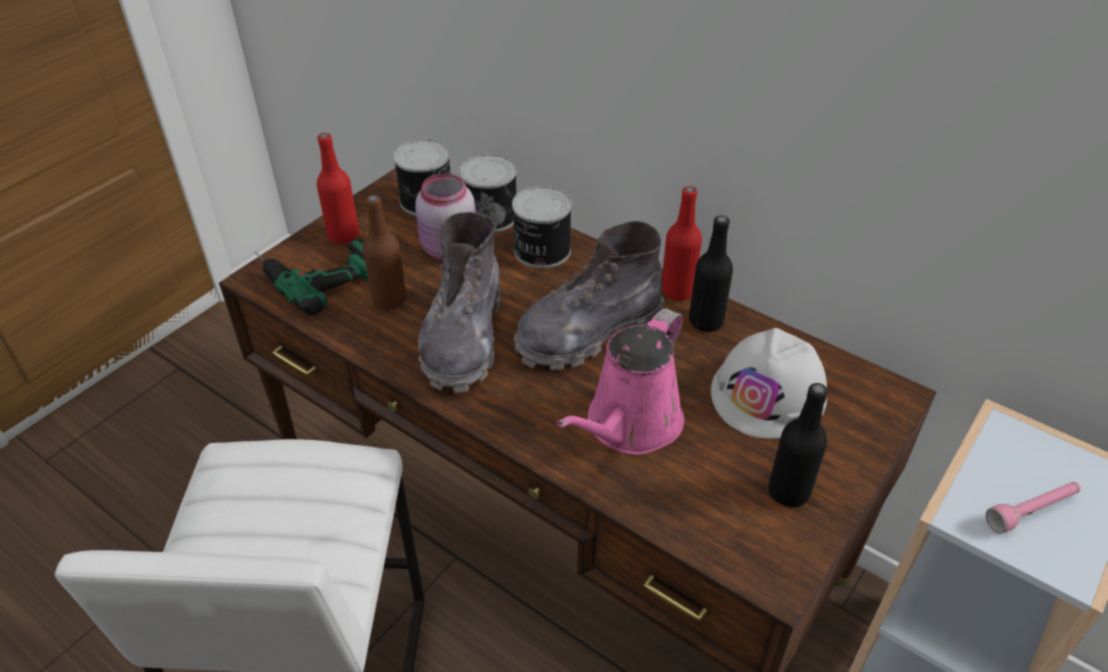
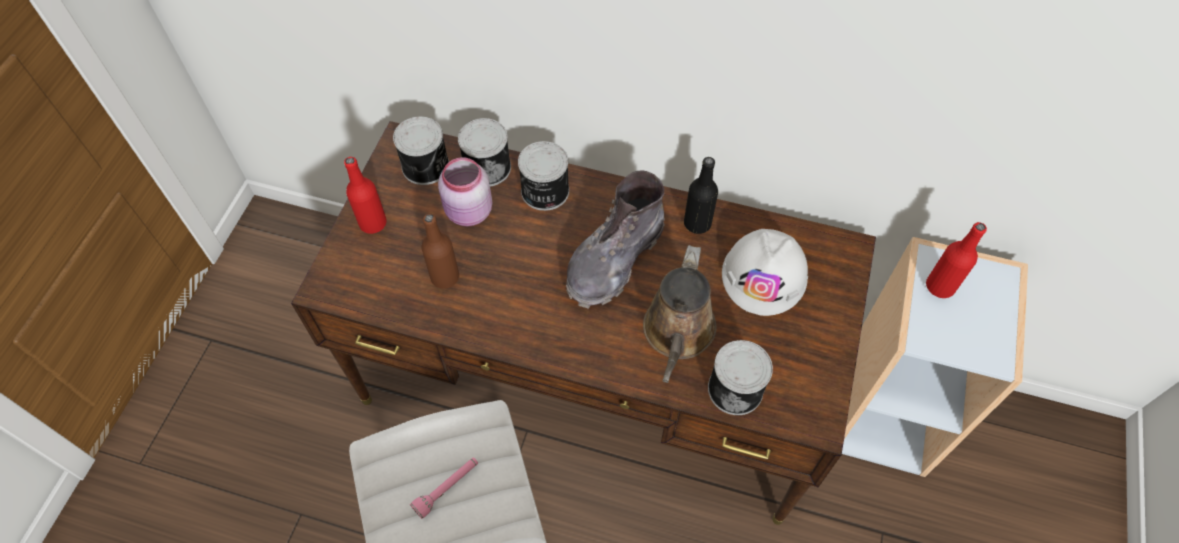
camera: 20 degrees left, 15 degrees up
power drill [255,239,368,315] -> none
grey boot [418,212,500,393] -> none
pink watering can [557,308,684,455] -> brown watering can [643,245,717,383]
red bottle [662,186,702,301] -> red bottle moved to [926,222,987,298]
black bottle [768,383,828,507] -> none
pink flashlight [986,482,1081,534] -> pink flashlight moved to [410,458,478,519]
none -> can [708,340,773,415]

